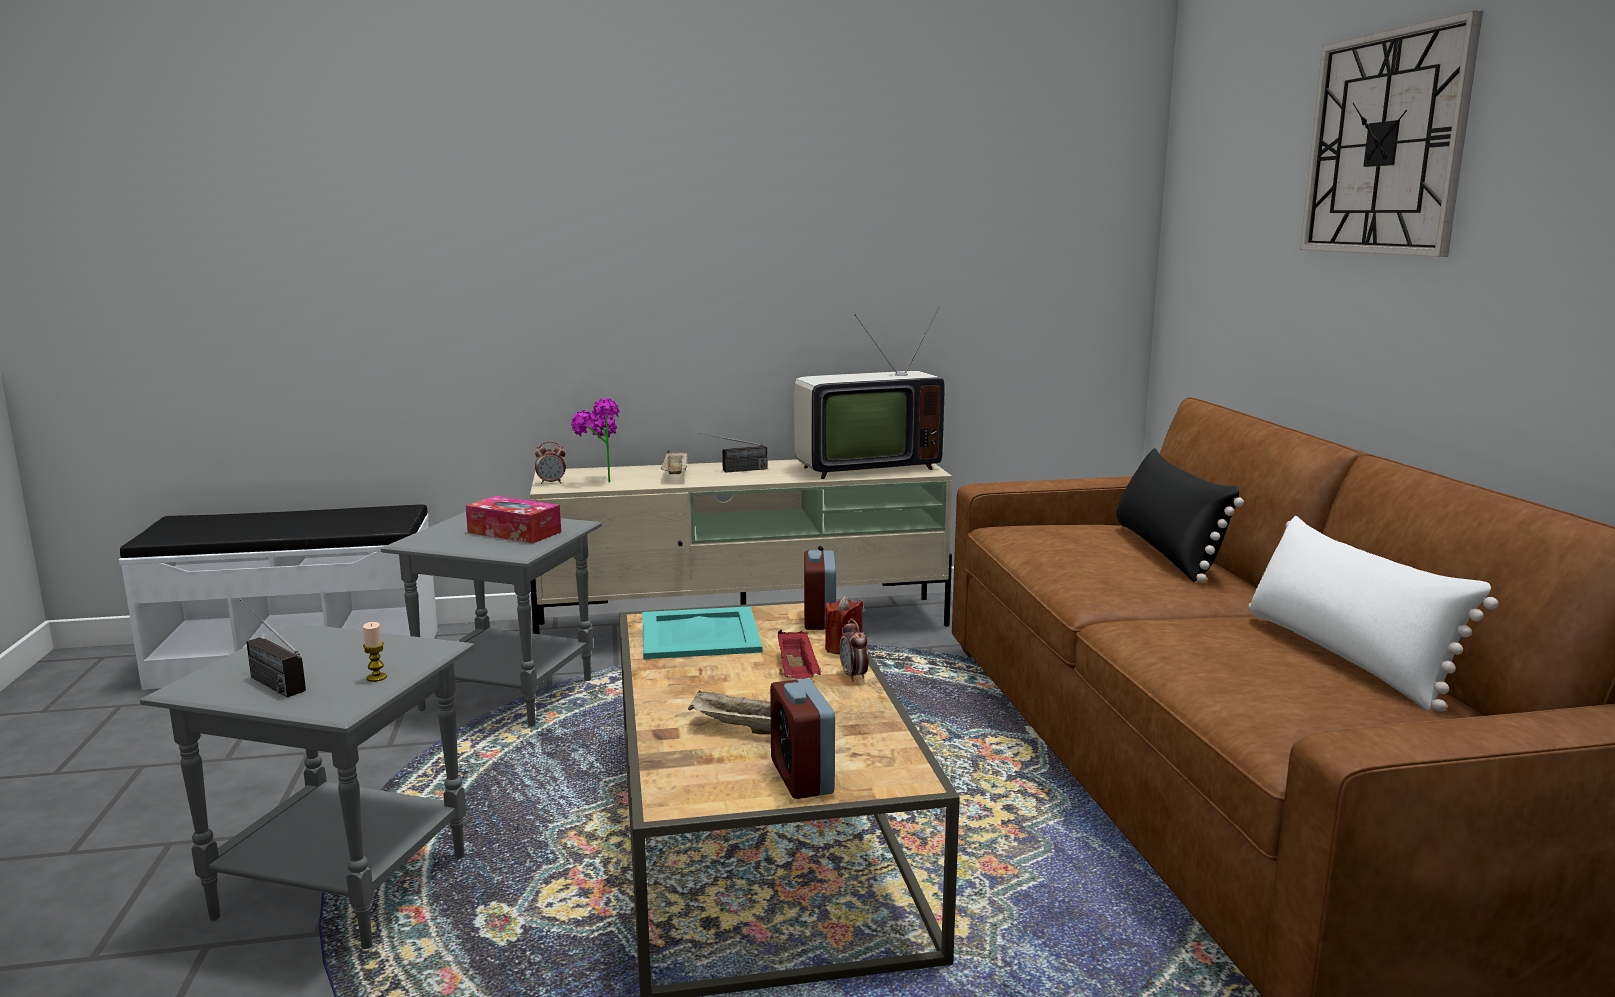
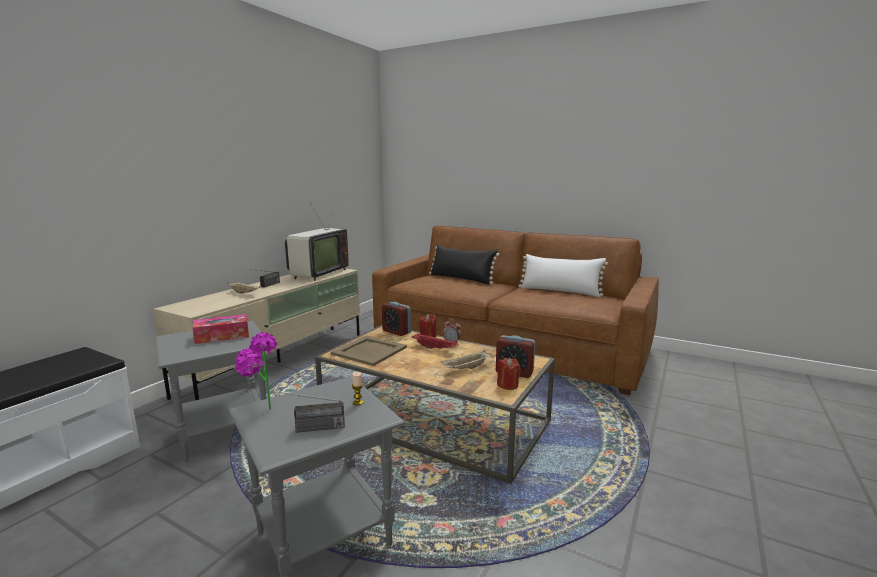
camera: 50 degrees left, 0 degrees up
alarm clock [535,442,566,484] -> none
potted plant [571,398,619,482] -> potted plant moved to [235,332,277,409]
turquoise tray [642,606,763,659] -> beige tray [331,336,407,366]
wall clock [1300,10,1483,257] -> none
none -> red candle [497,358,521,390]

